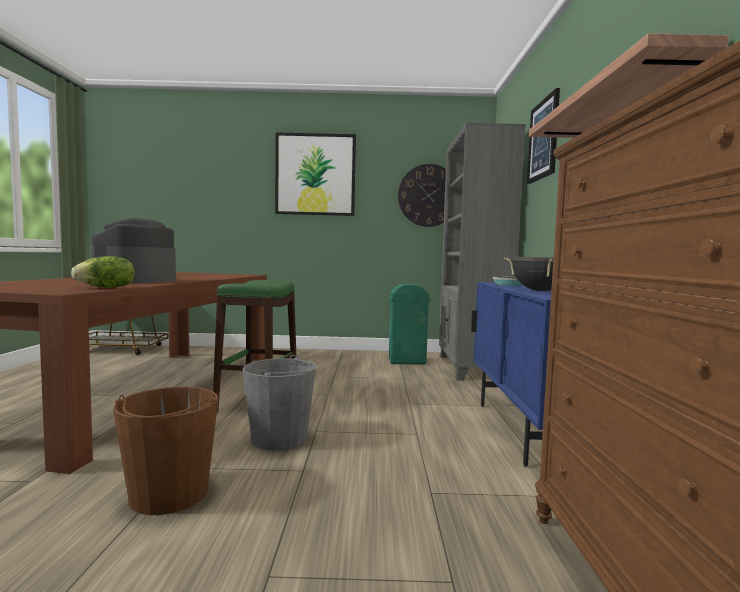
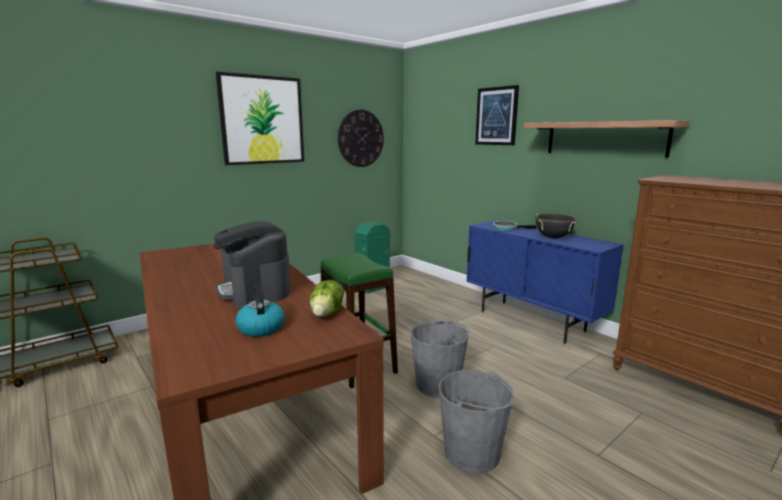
camera: 40 degrees left, 10 degrees up
brown bucket [113,387,218,515] -> grey bucket [439,370,515,474]
grey bookcase [439,123,526,381] -> none
none -> kettle [235,285,285,337]

